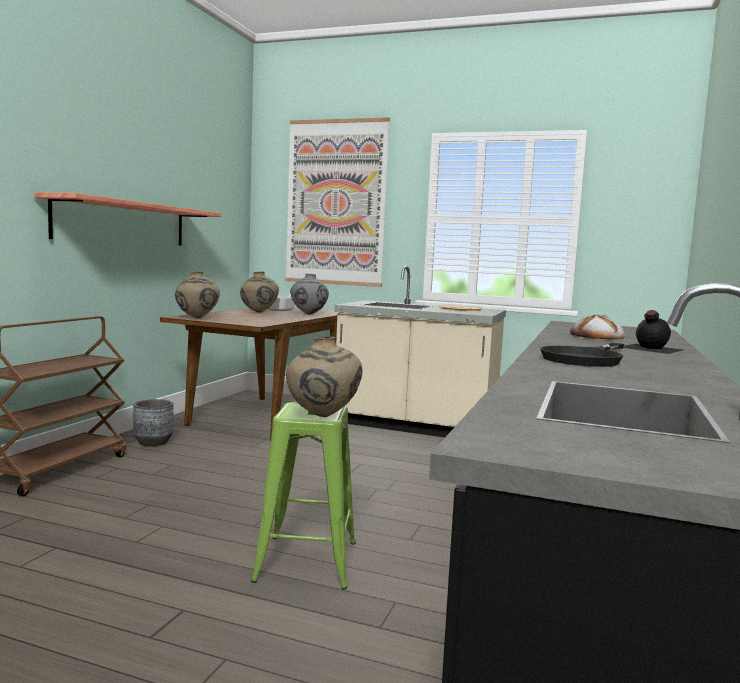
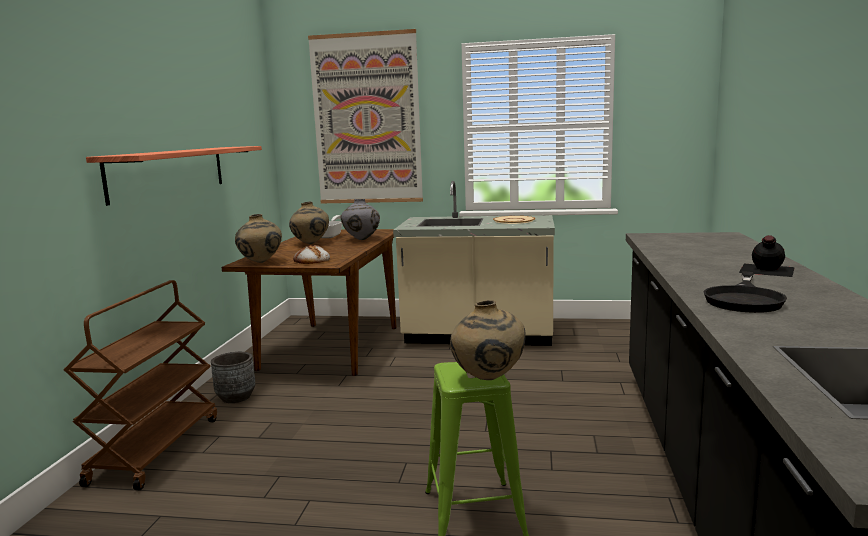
camera: 10 degrees left, 5 degrees up
bread [570,315,625,339] -> bread moved to [293,245,330,264]

